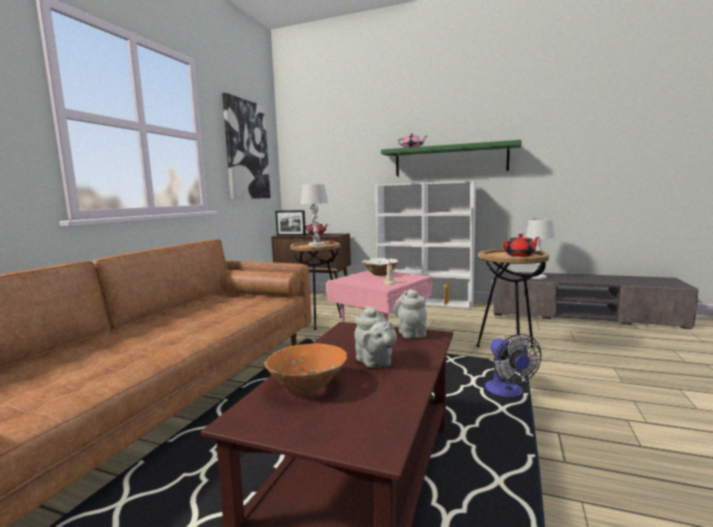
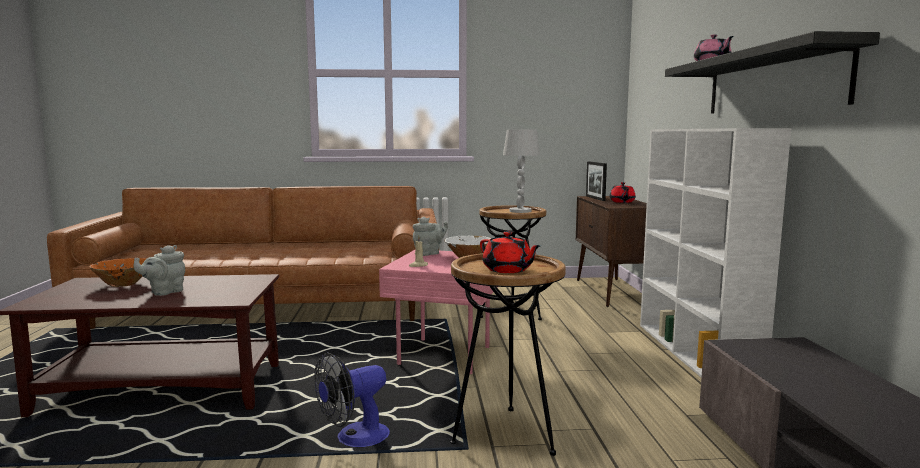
camera: 65 degrees right, 0 degrees up
picture [222,93,271,199] -> none
green shelf [381,140,522,176] -> black shelf [665,31,880,114]
grey teapot [393,289,427,339] -> grey teapot moved to [413,217,448,256]
white table lamp [526,219,555,279] -> none

